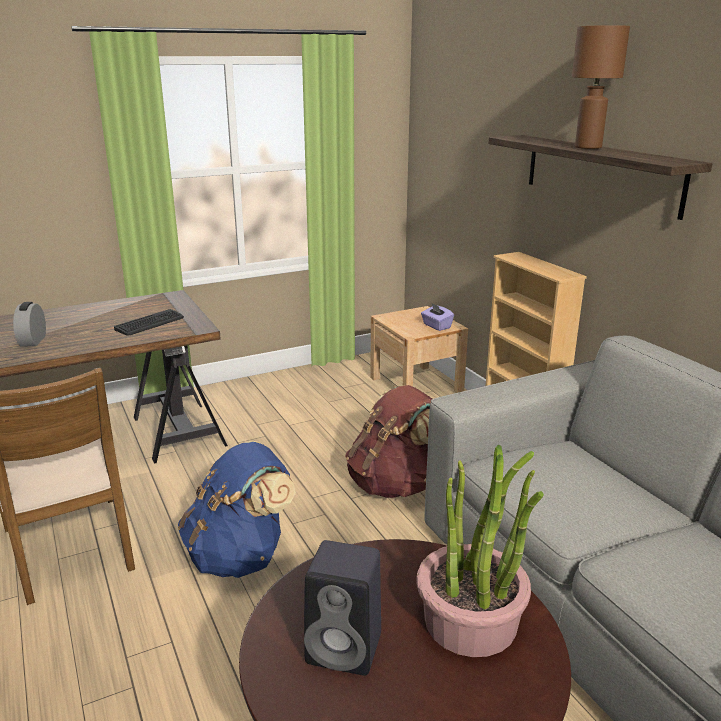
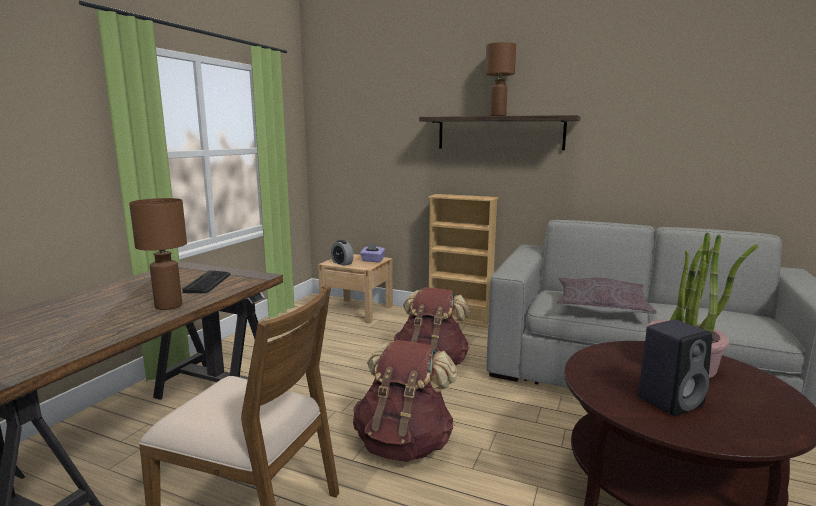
camera: 40 degrees left, 10 degrees down
alarm clock [13,302,46,347] -> alarm clock moved to [331,240,354,266]
blue backpack [178,441,296,578] -> brown backpack [353,340,458,462]
none -> brown table lamp [129,198,187,310]
none -> grey pillow [557,277,657,314]

